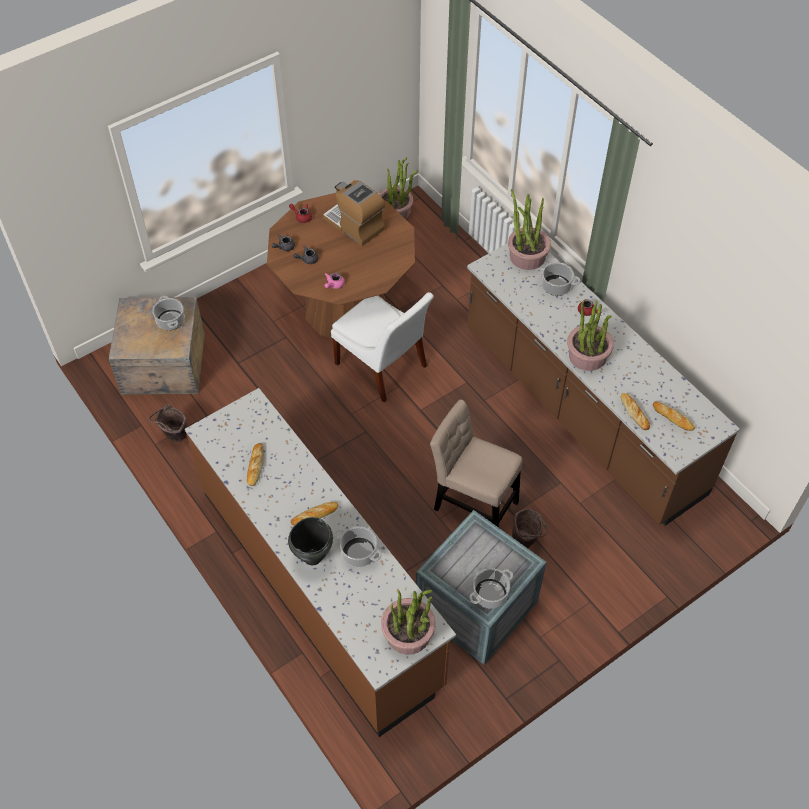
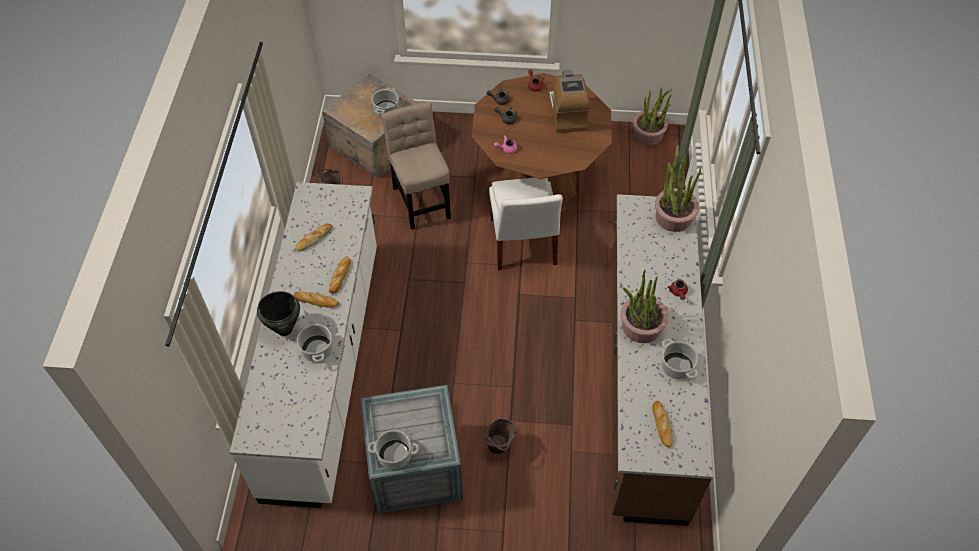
camera: 40 degrees right, 0 degrees up
brown counter [185,388,456,737] -> white counter [230,182,377,508]
potted plant [381,590,436,655] -> none
beige chair [430,400,522,528] -> beige chair moved to [381,102,451,230]
cooking pot [536,262,580,296] -> cooking pot moved to [661,339,698,379]
bread [621,393,650,430] -> bread moved to [329,256,351,294]

